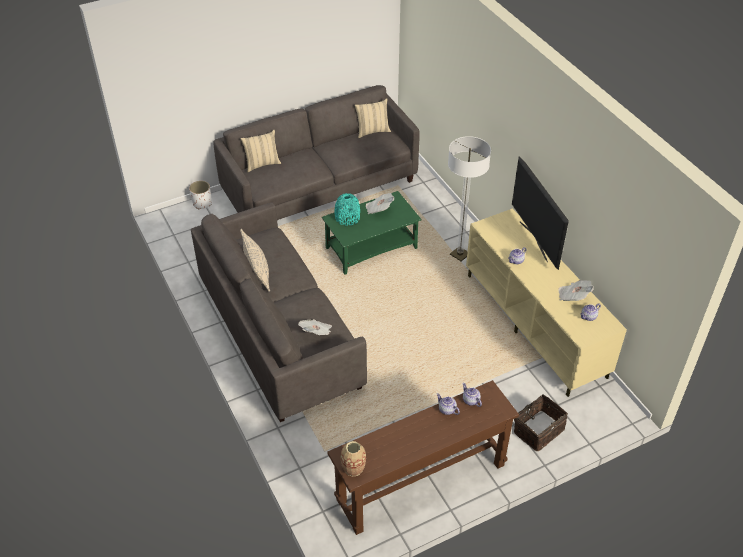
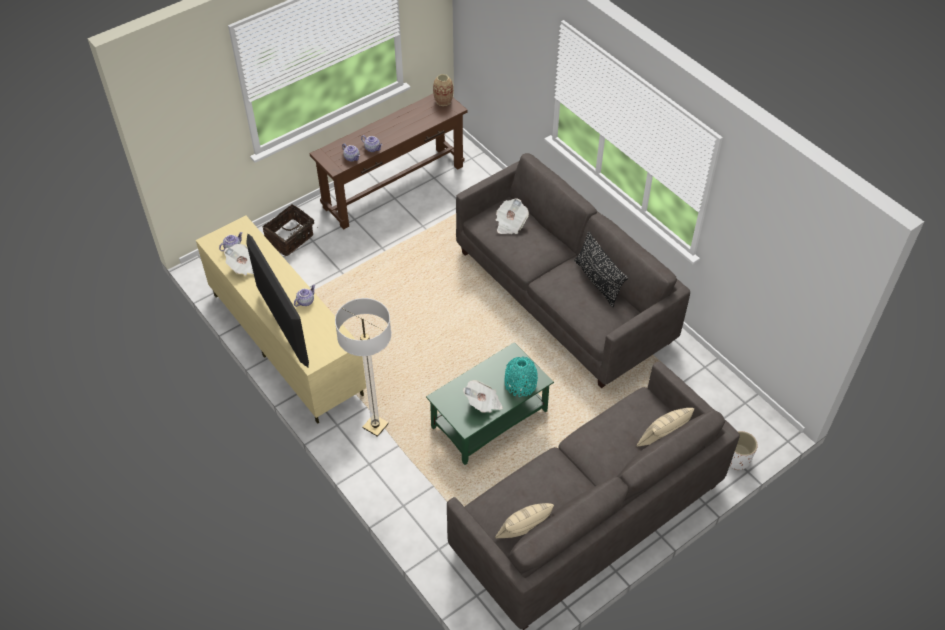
camera: 170 degrees right, 5 degrees up
beige pillow [240,229,270,292] -> black pillow [574,232,628,307]

